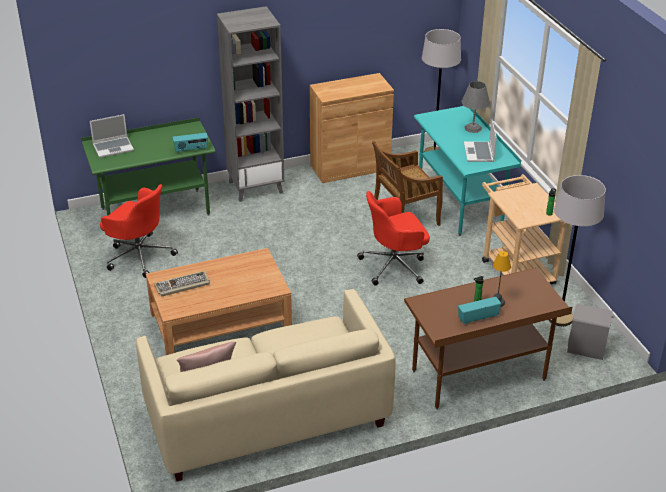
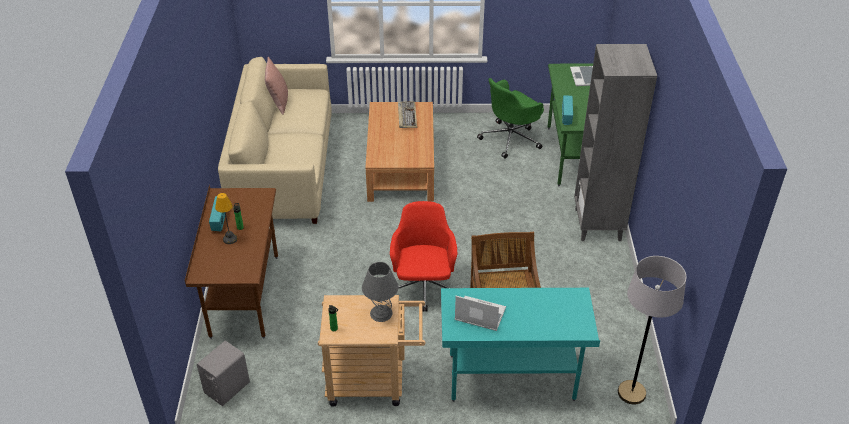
camera: 110 degrees right, 5 degrees up
red office chair [100,184,178,278] -> green office chair [477,78,544,159]
brown cabinet [310,73,394,183] -> none
grey table lamp [462,81,490,133] -> grey table lamp moved to [362,262,399,322]
grey floor lamp [549,175,606,326] -> none

